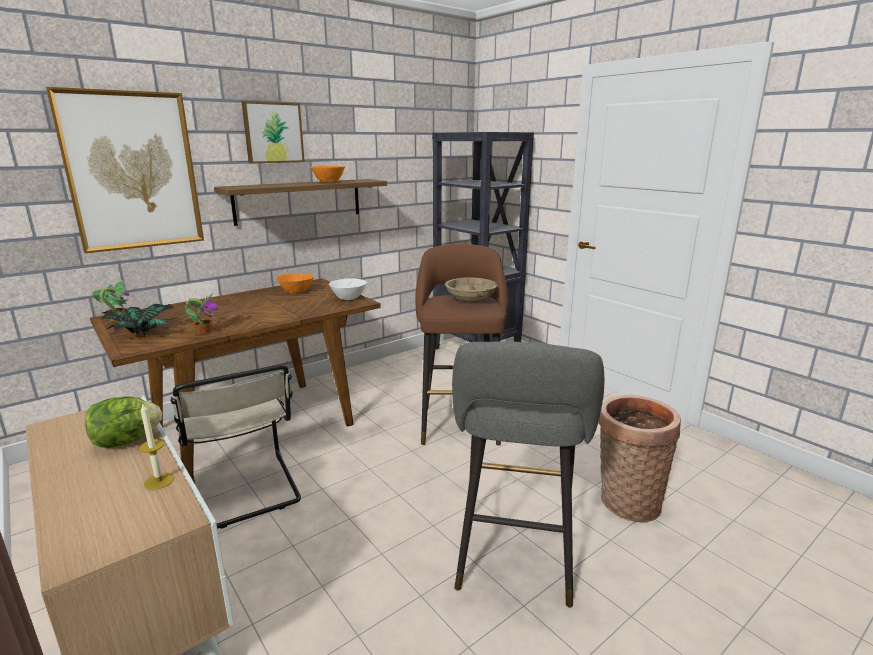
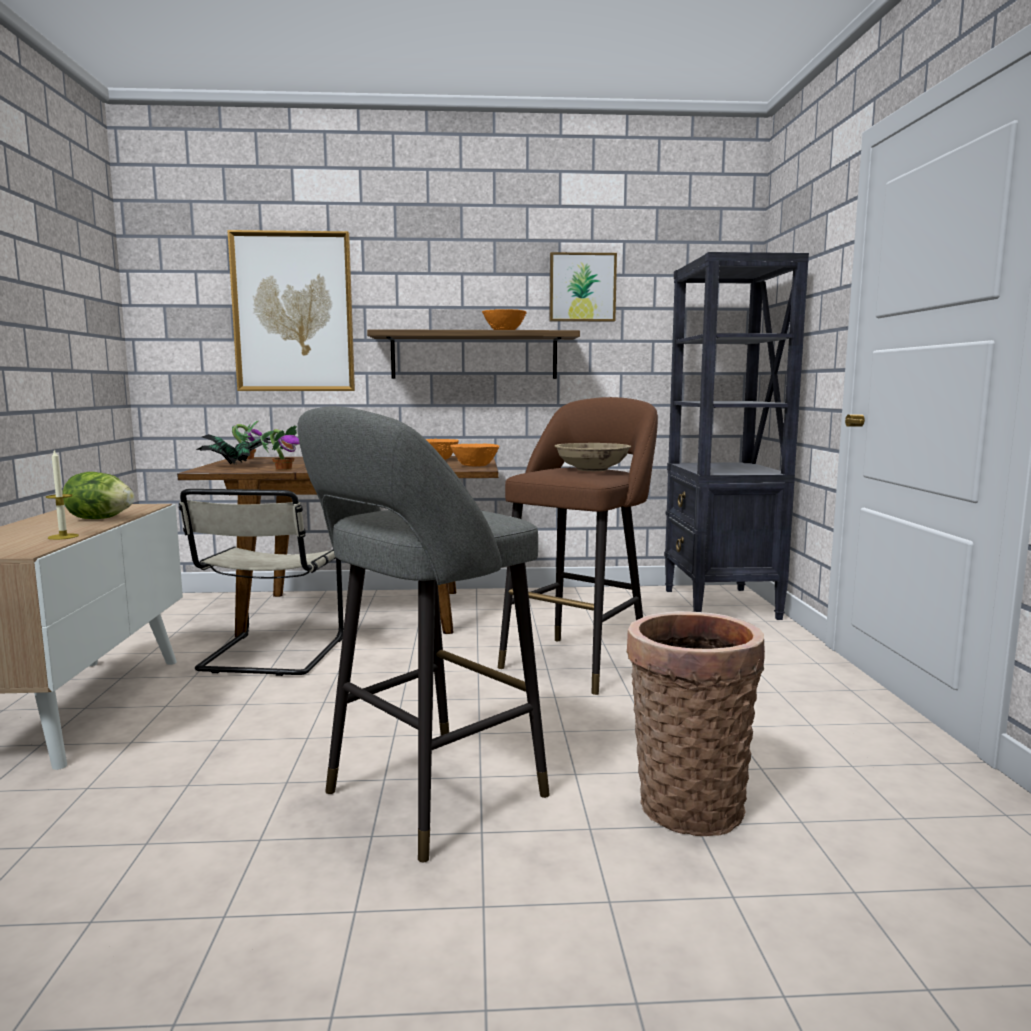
camera: 35 degrees right, 10 degrees down
picture [242,101,305,163] -> picture moved to [549,252,617,322]
white bowl [329,278,367,300] -> orange bowl [450,444,499,466]

